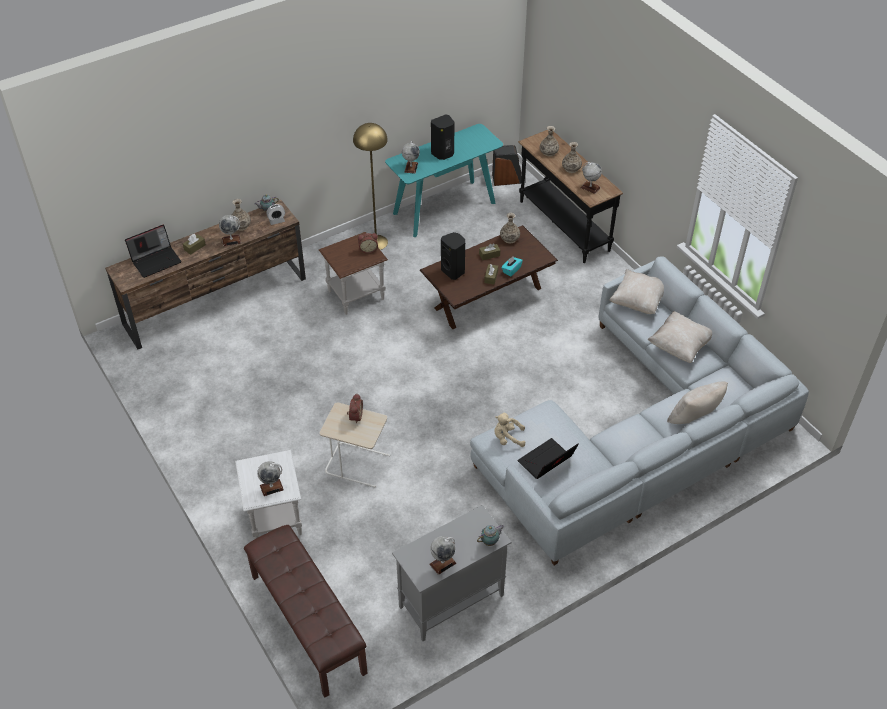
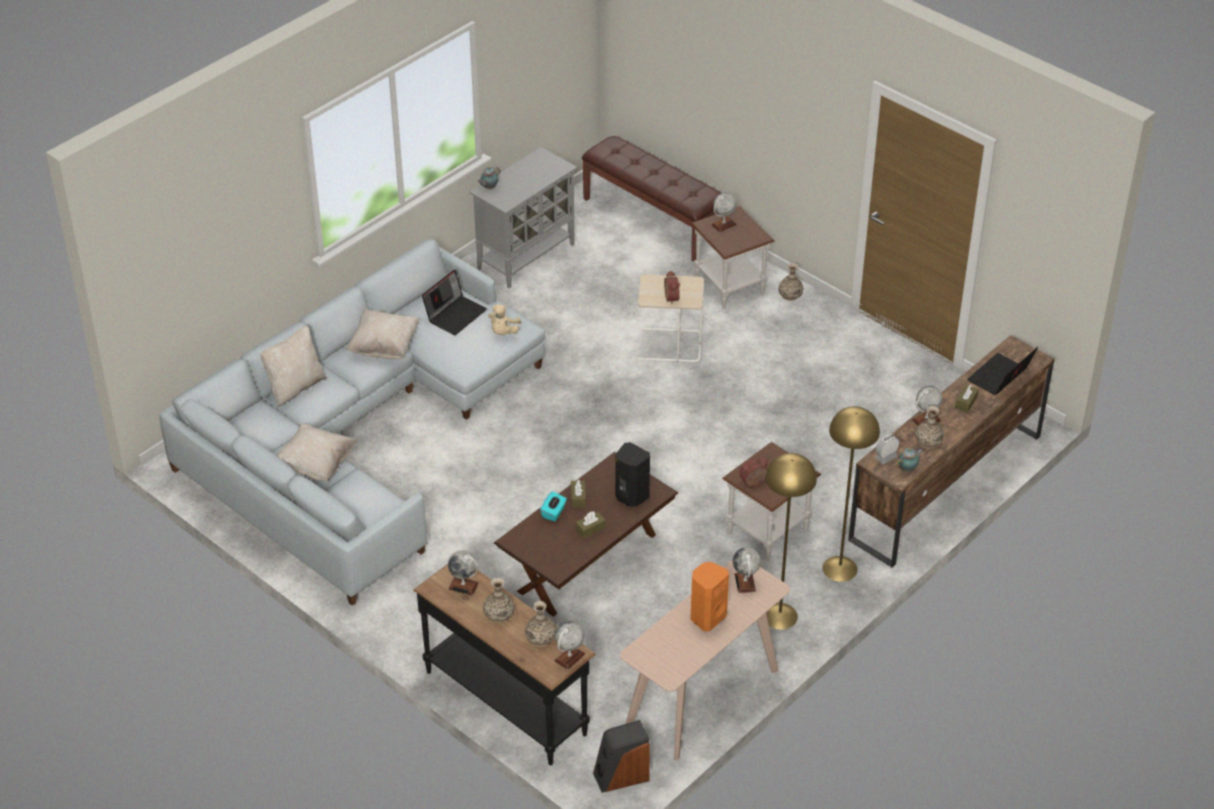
camera: 165 degrees right, 5 degrees down
white side table [235,450,302,539] -> brown side table [690,206,775,309]
turquoise console table [385,124,503,237] -> beige console table [620,559,790,761]
globe [429,536,456,575] -> globe moved to [554,621,585,670]
black speaker [431,114,454,160] -> orange speaker [690,562,729,631]
beige plush toy [494,413,525,447] -> beige plush toy turned 120 degrees clockwise [488,304,521,335]
vase [500,213,520,244] -> vase moved to [778,263,803,301]
beige pillow [609,269,664,314] -> beige pillow moved to [345,309,420,359]
none -> yellow floor lamp [822,406,880,582]

